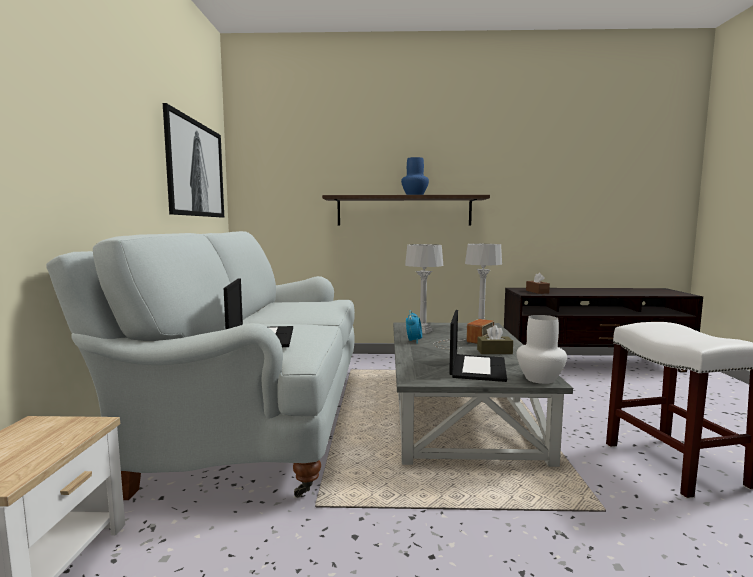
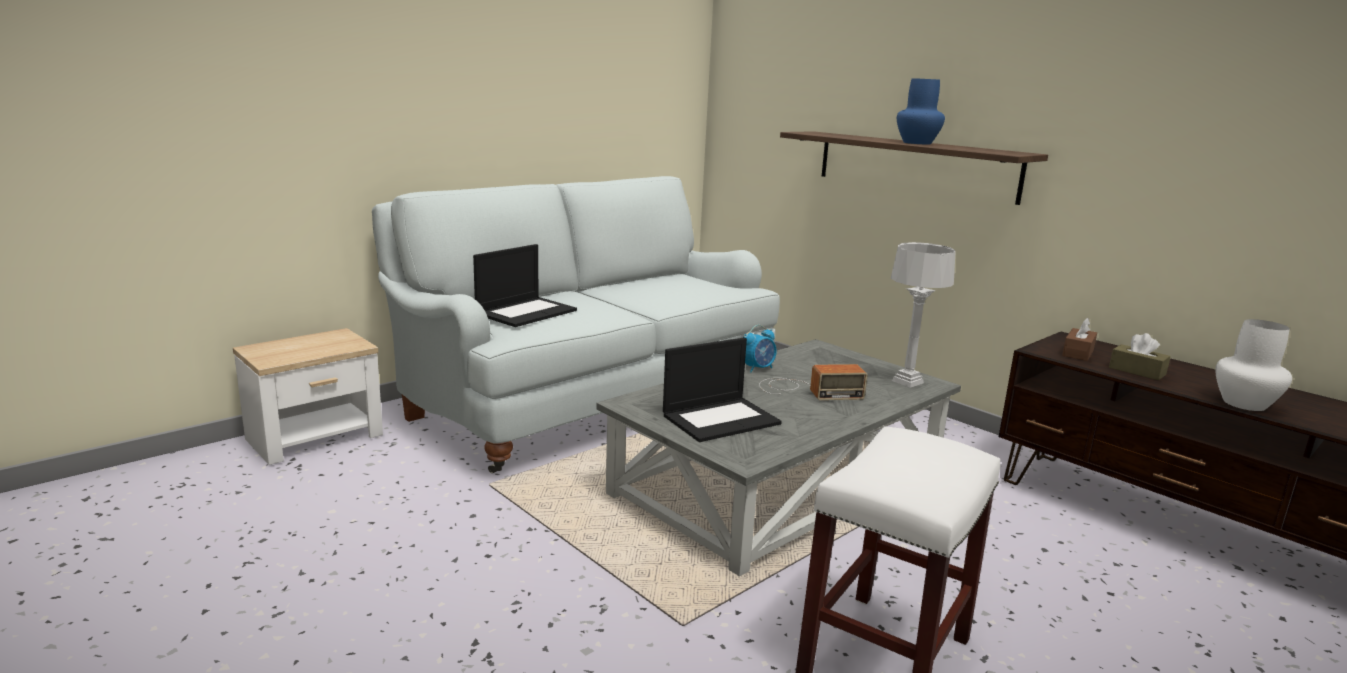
camera: 45 degrees right, 10 degrees up
picture [163,103,224,217] -> none
grey table lamp [405,244,443,334] -> none
brown tissue box [477,325,513,354] -> brown tissue box moved to [1109,333,1171,380]
white vase [517,315,567,384] -> white vase moved to [1215,319,1292,411]

